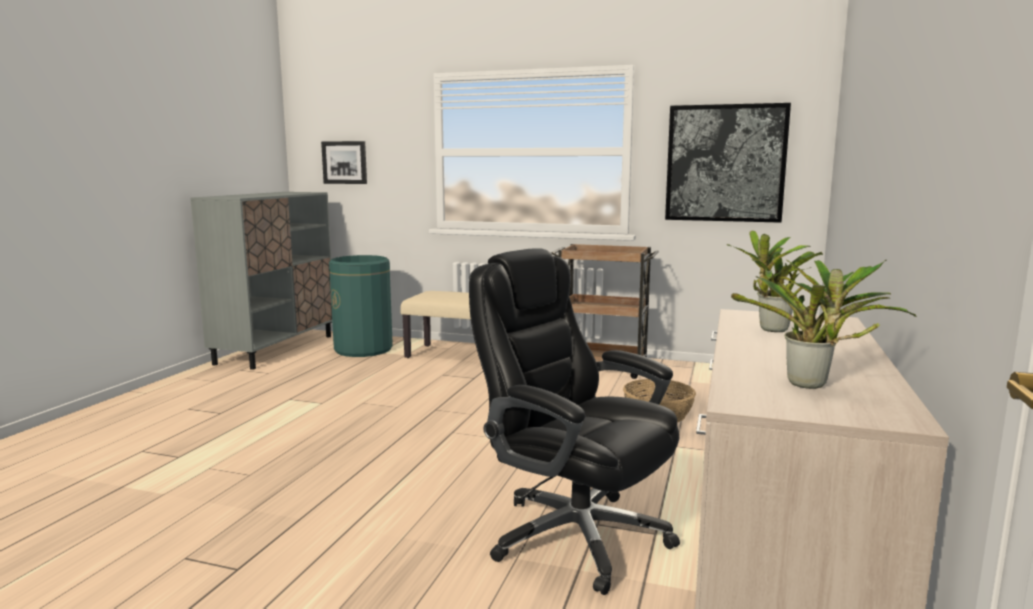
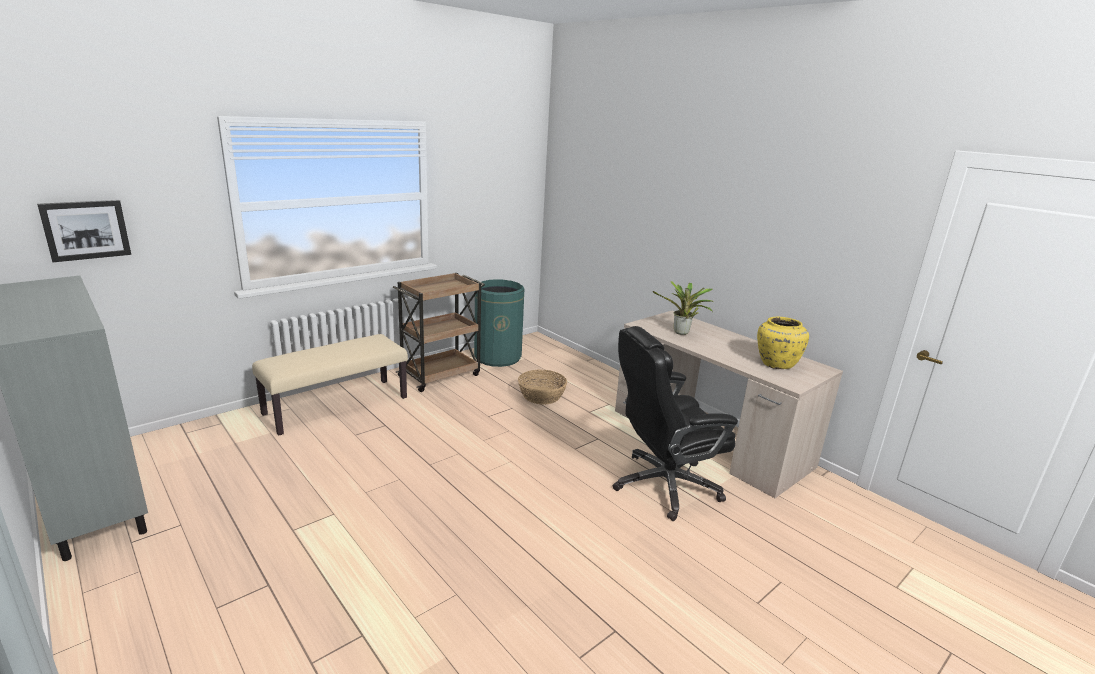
camera: 60 degrees left, 10 degrees up
green trash can [329,255,393,357] -> green trash can moved to [474,279,524,367]
picture [665,103,791,223] -> none
potted plant [731,260,917,389] -> yellow vase [757,317,809,369]

